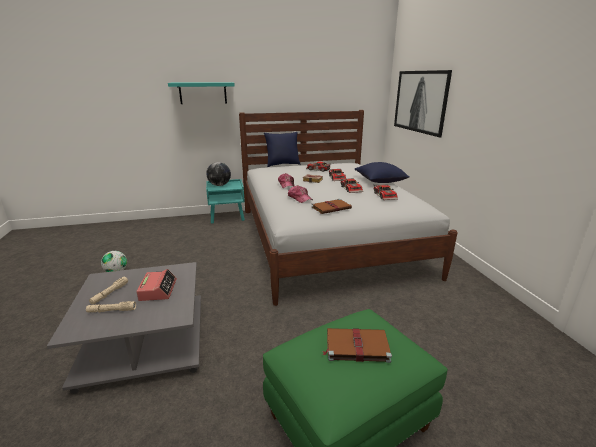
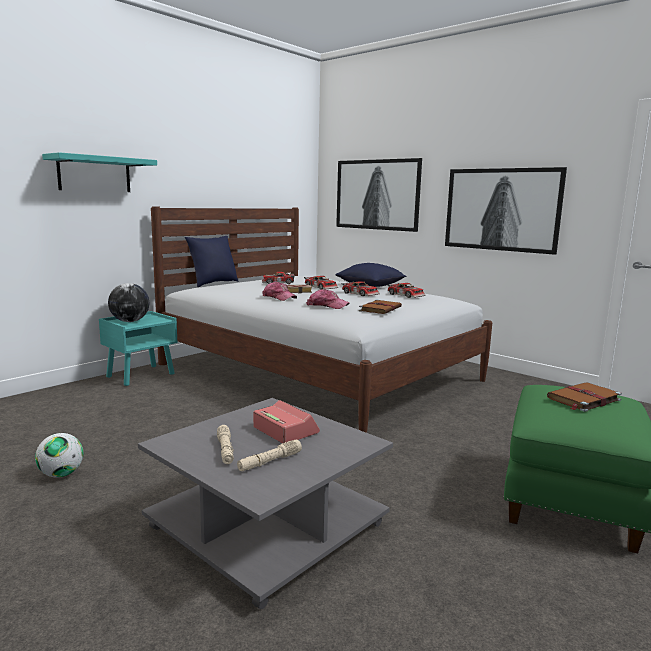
camera: 35 degrees left, 10 degrees down
none -> picture [445,167,567,255]

